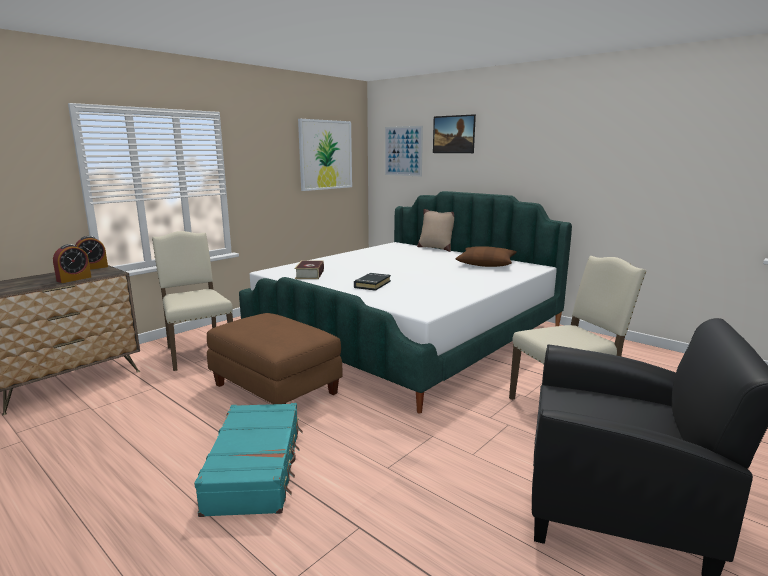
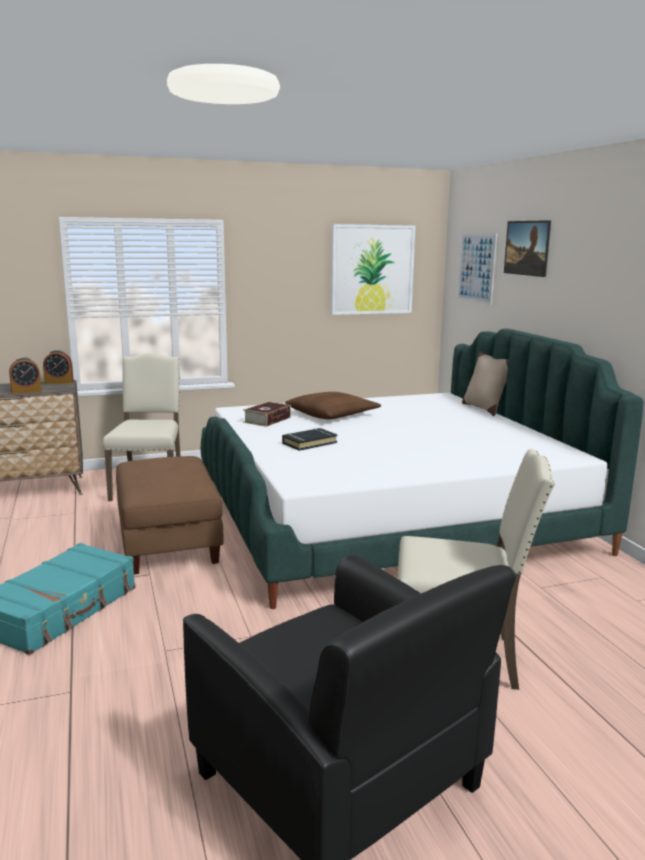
camera: 30 degrees right, 0 degrees up
brown pillow [456,246,517,267] -> brown pillow moved to [285,392,381,419]

